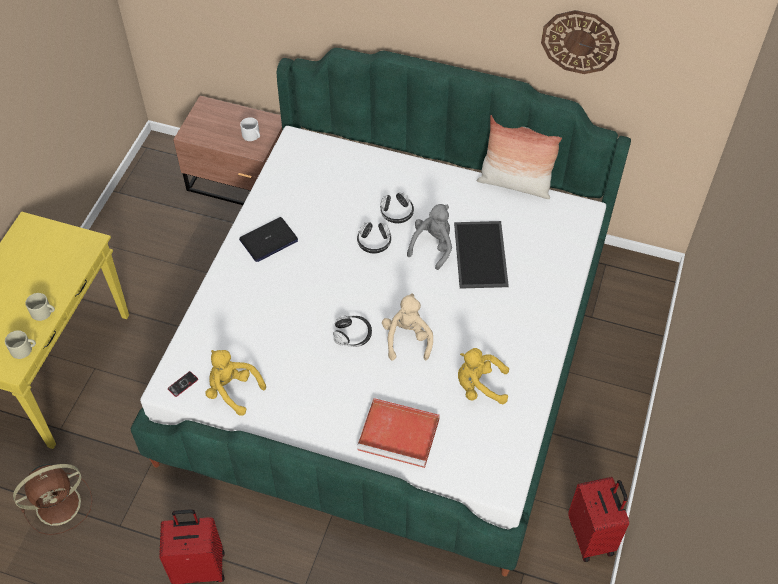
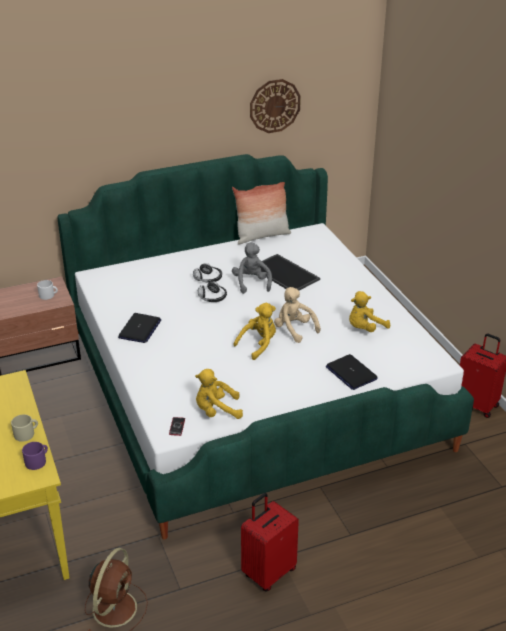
camera: 40 degrees left, 20 degrees down
beige mug [5,330,36,359] -> purple mug [22,442,48,470]
headphones [333,315,372,347] -> yellow plush toy [233,303,276,360]
red tray [357,398,440,468] -> laptop [326,354,378,390]

